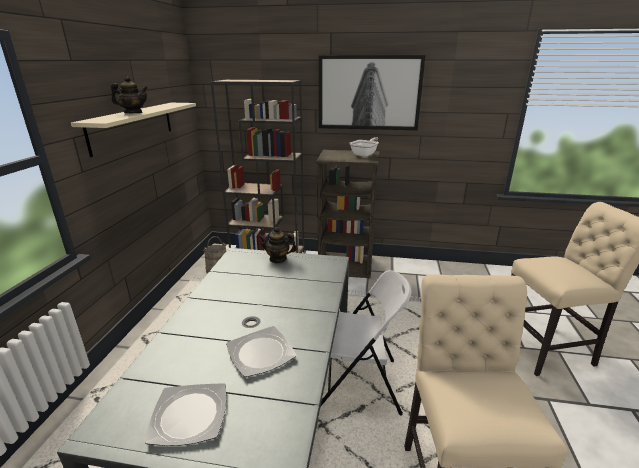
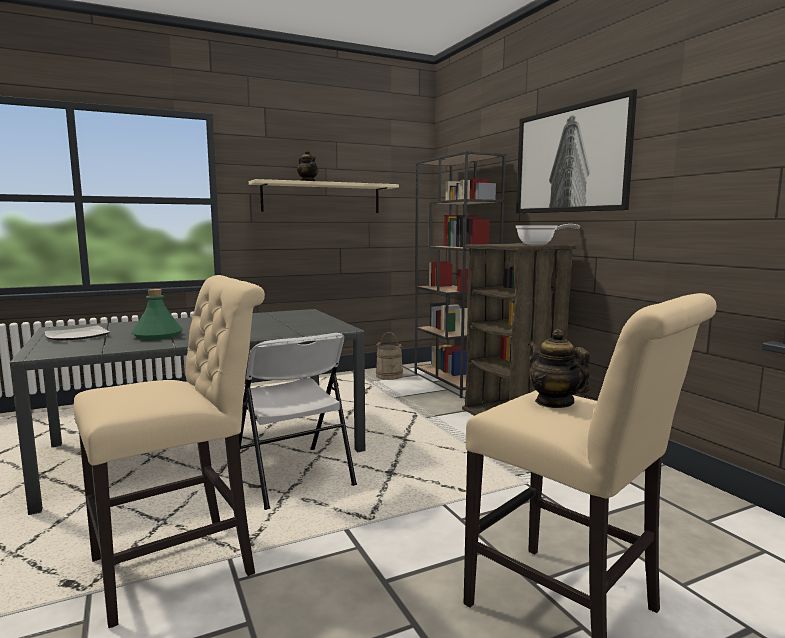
camera: 55 degrees right, 15 degrees down
plate [226,326,296,377] -> green bottle [132,289,183,340]
teapot [258,227,297,263] -> teapot moved to [528,329,590,408]

